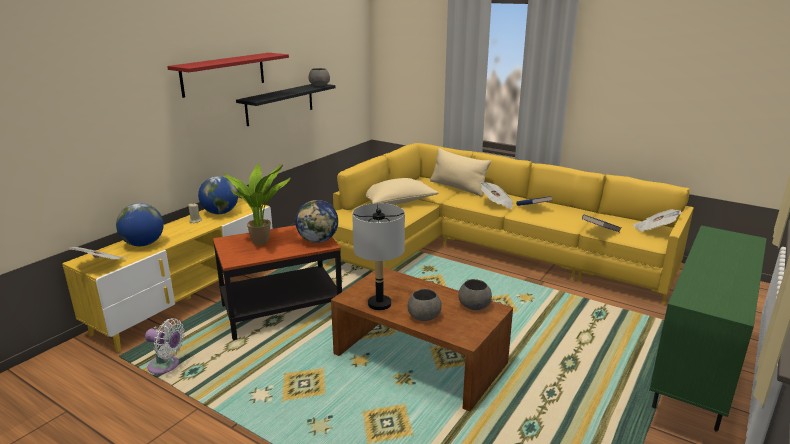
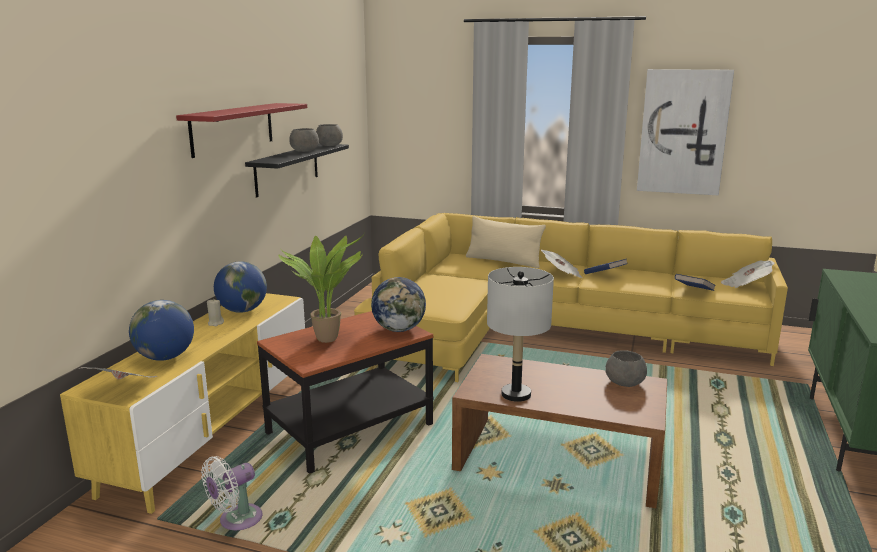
camera: 15 degrees left, 5 degrees down
white fan [145,318,185,374] -> white fan turned 135 degrees clockwise [201,456,263,530]
beige pillow [366,178,439,205] -> none
grey bowl [407,289,442,321] -> grey bowl moved to [289,128,319,152]
none -> picture [637,69,734,195]

